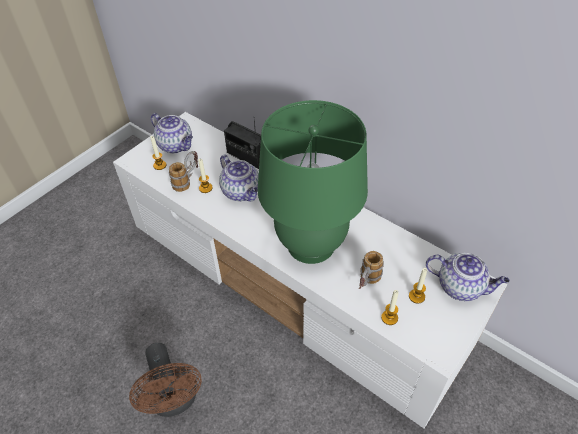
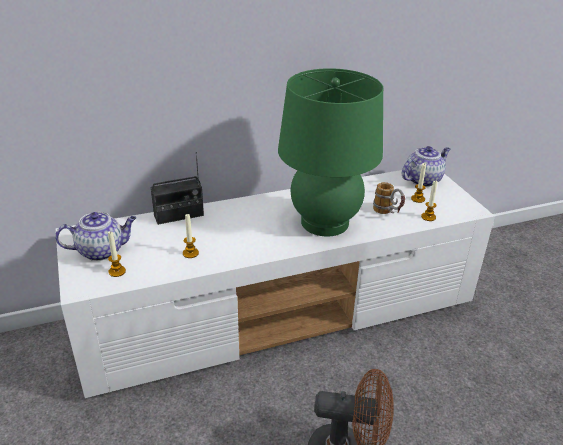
camera: 60 degrees left, 15 degrees down
mug [169,151,198,192] -> none
teapot [219,154,259,201] -> none

